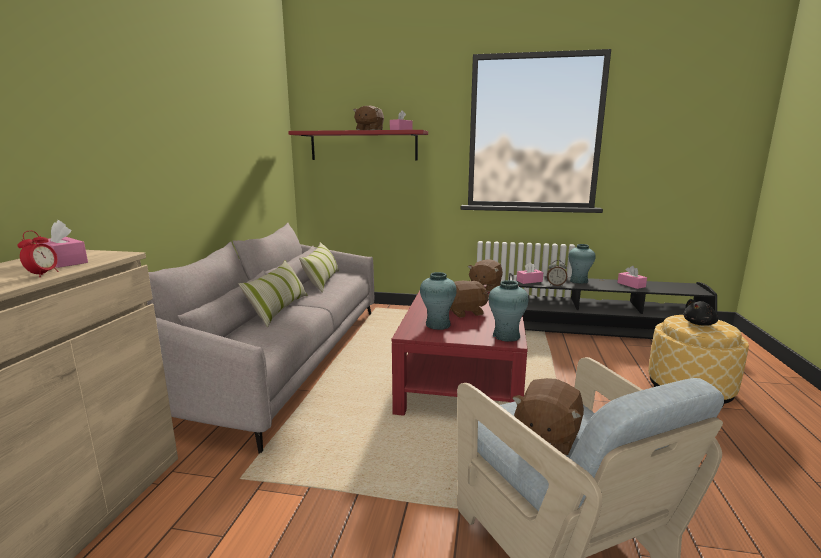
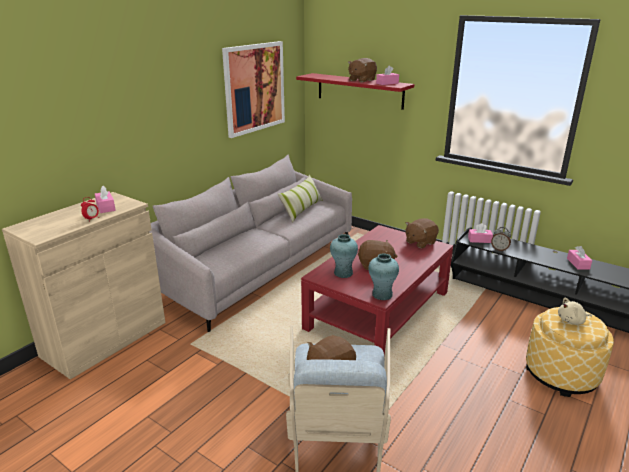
camera: 25 degrees right, 10 degrees up
pillow [239,260,307,327] -> none
turquoise vase [569,244,596,284] -> none
black plush toy [683,299,718,326] -> beige plush toy [558,298,592,325]
none -> picture [222,41,285,138]

